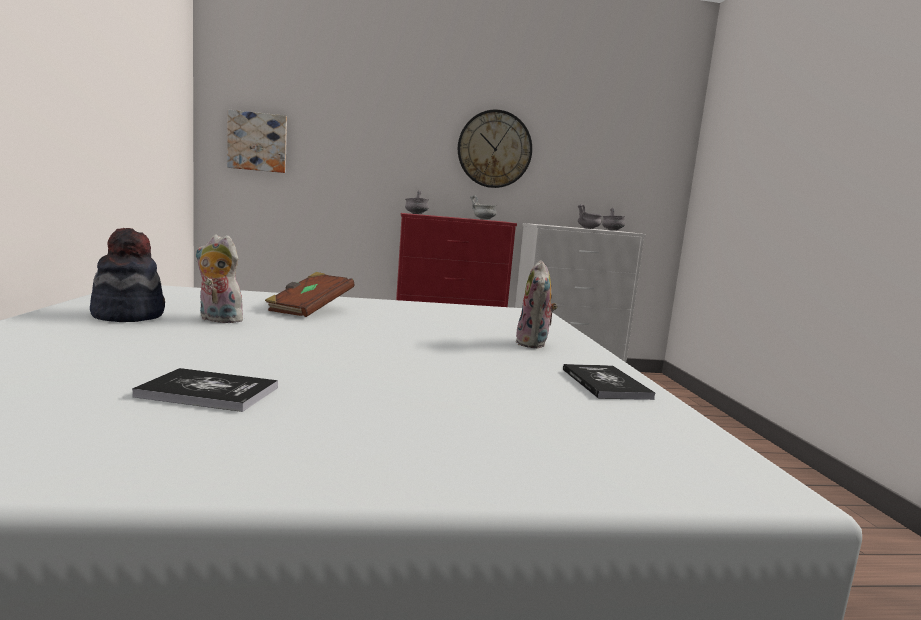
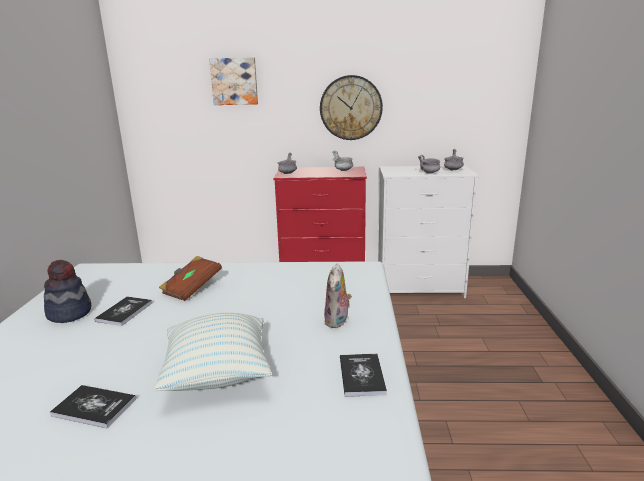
camera: 10 degrees right, 10 degrees up
plush toy [195,235,243,323] -> book [94,297,152,326]
picture [227,110,287,173] -> picture moved to [209,57,258,105]
none -> pillow [155,313,272,391]

